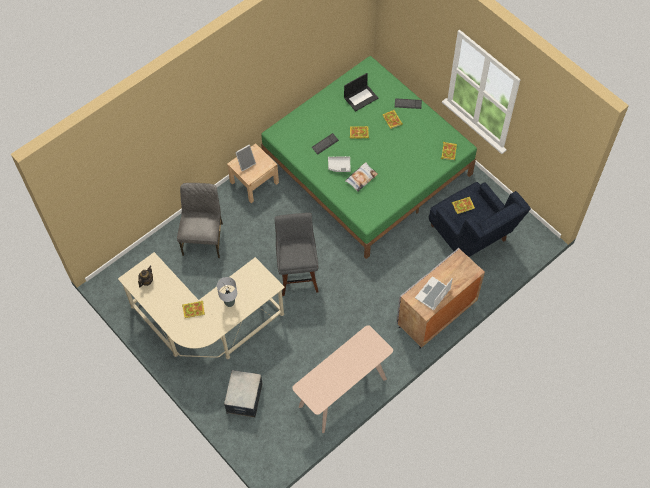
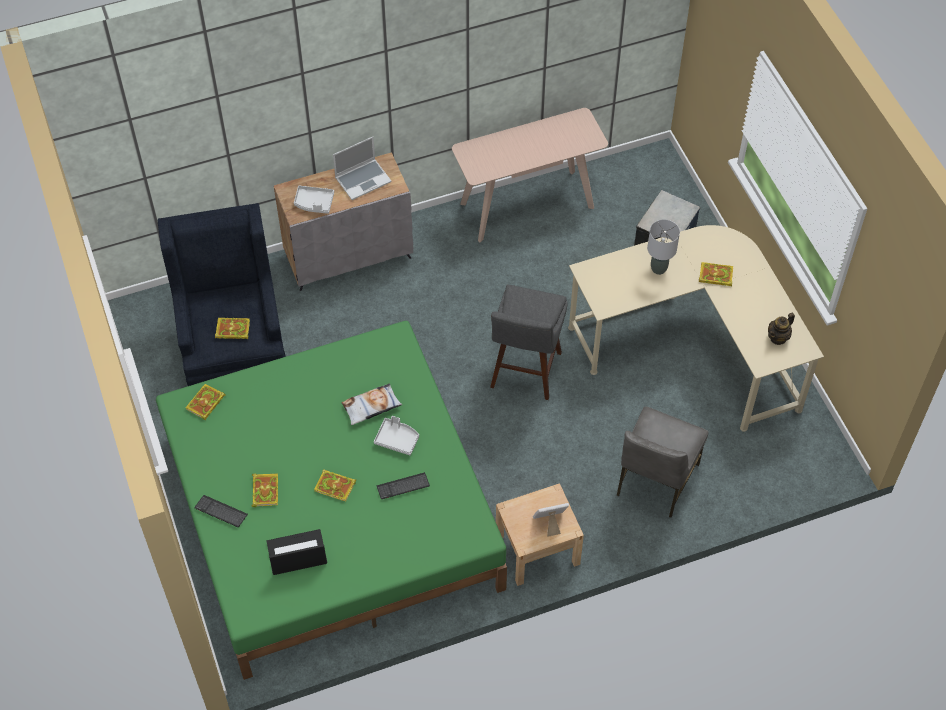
camera: 160 degrees left, 5 degrees down
none -> grey tray [294,186,334,214]

